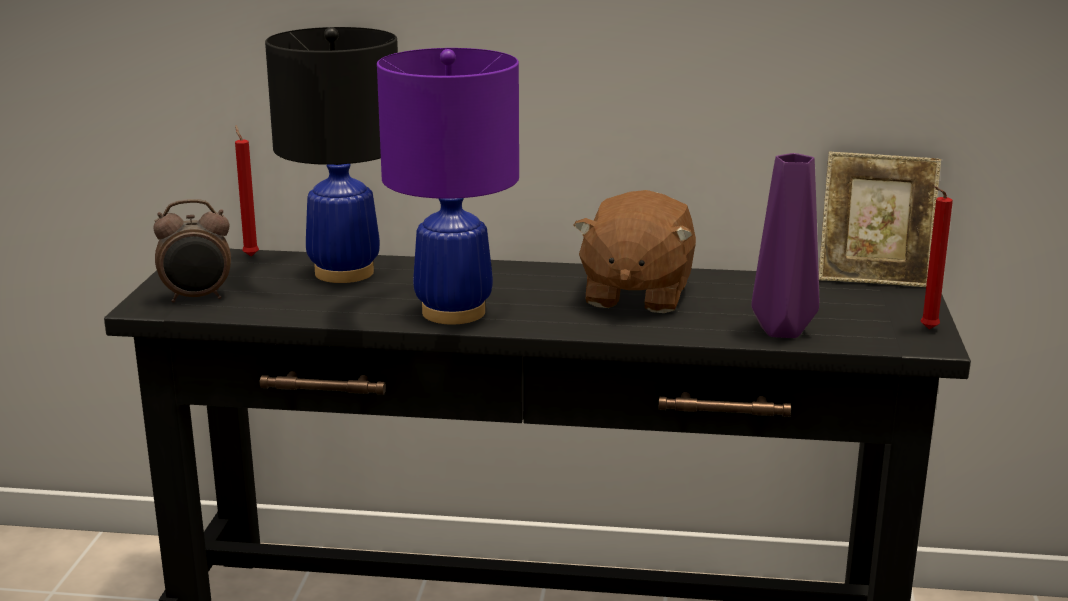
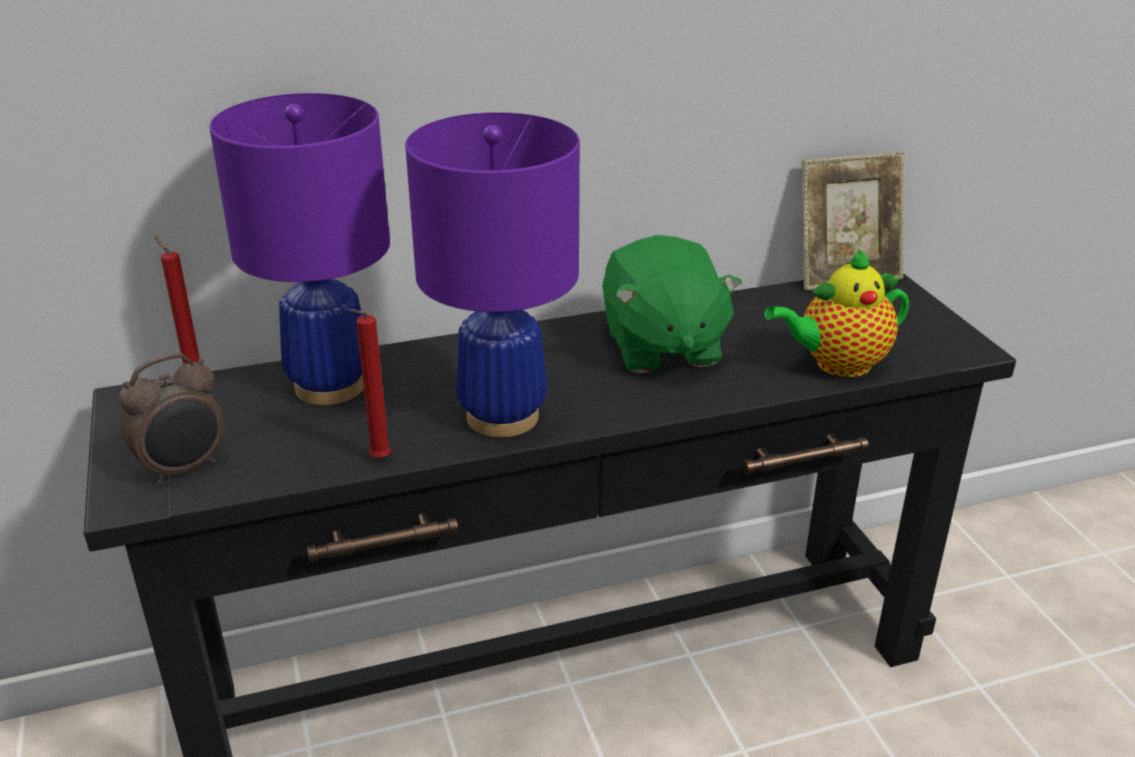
camera: 25 degrees left, 10 degrees up
black table lamp [265,27,398,283] -> purple table lamp [209,93,390,405]
brown plush toy [573,190,696,313] -> green plush toy [602,235,742,373]
purple vase [751,153,819,338] -> teapot [765,248,909,377]
red candle [921,186,953,329] -> red candle moved to [349,309,391,459]

